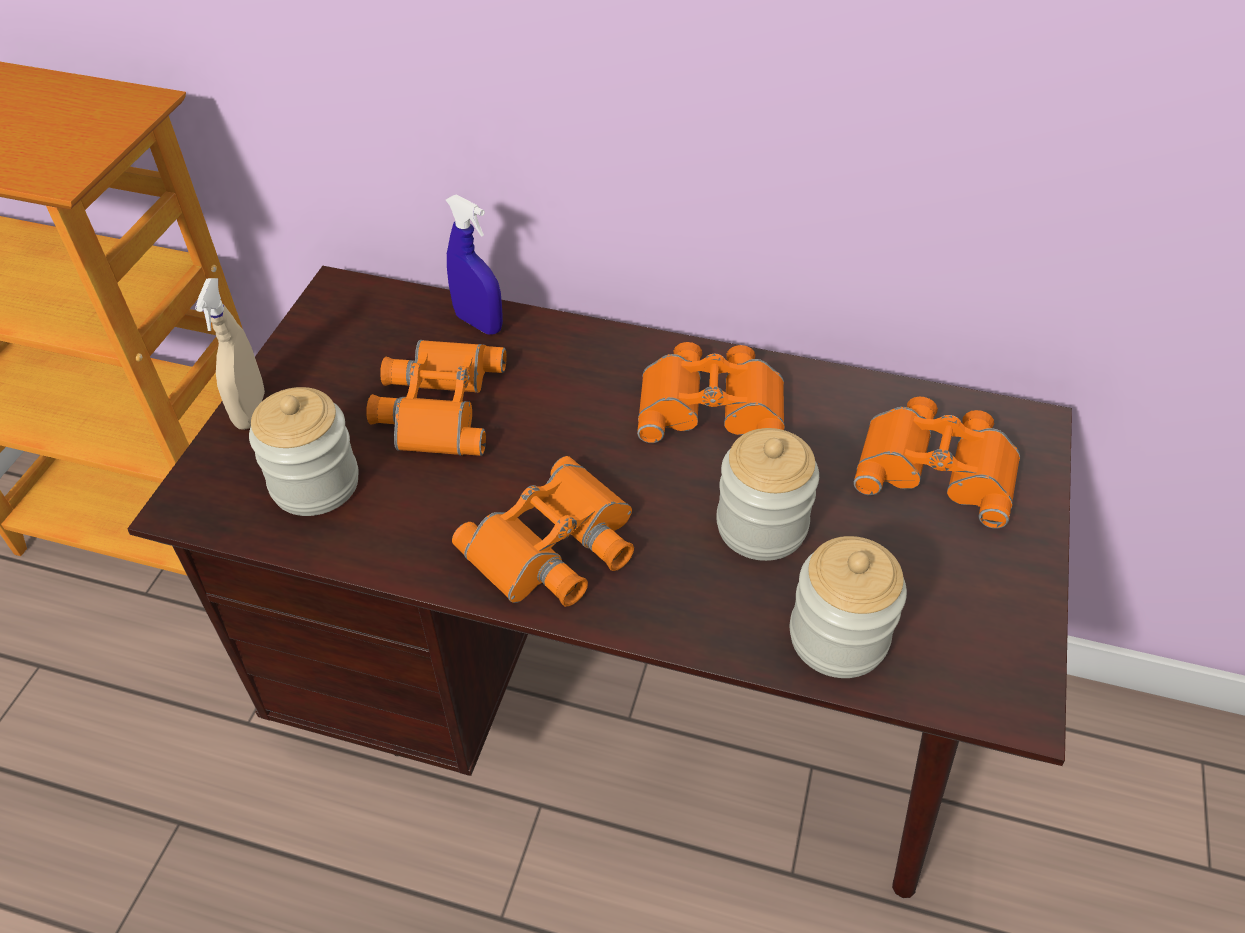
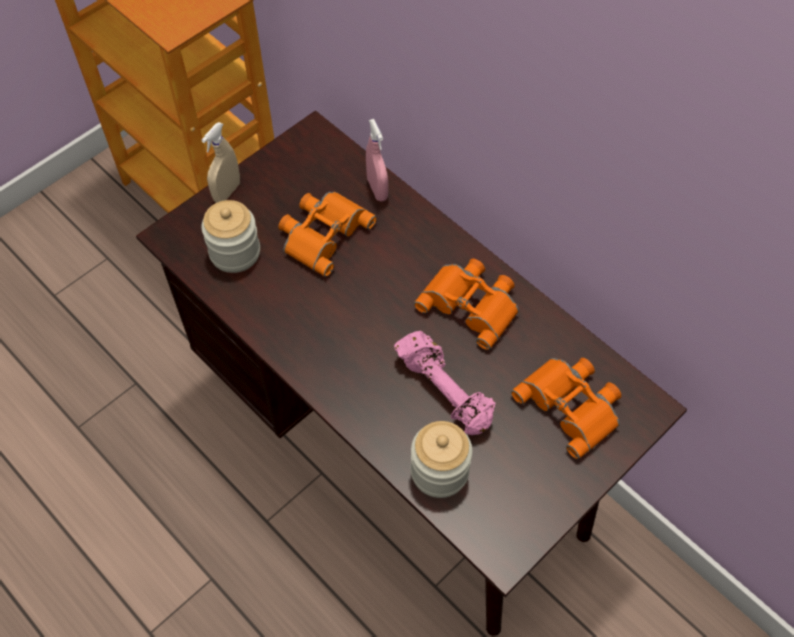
camera: 30 degrees right, 10 degrees up
blue spray bottle [446,195,503,335] -> pink spray bottle [366,119,388,202]
orange binoculars [452,456,634,607] -> none
jar [716,428,819,561] -> pink dumbbell [394,331,495,435]

